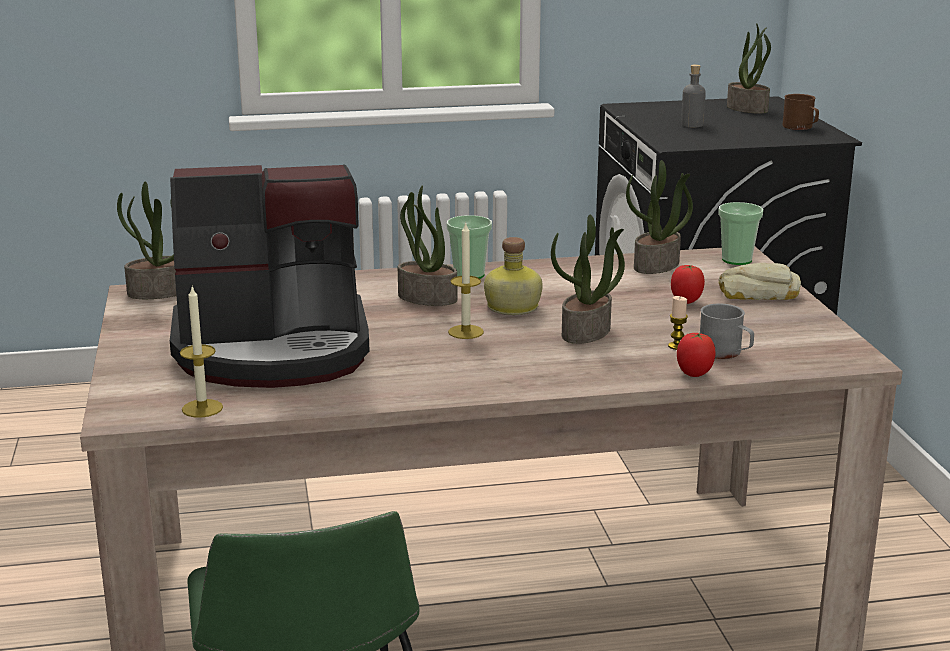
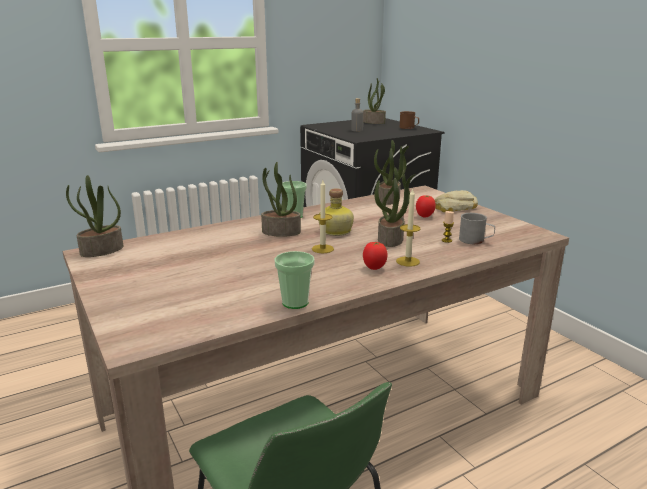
camera: 20 degrees left, 0 degrees up
coffee machine [170,164,370,388] -> none
candle [180,287,223,418] -> candle moved to [396,189,420,267]
tomato [677,333,716,377] -> tomato moved to [363,242,388,270]
cup [718,202,763,265] -> cup moved to [274,251,315,309]

